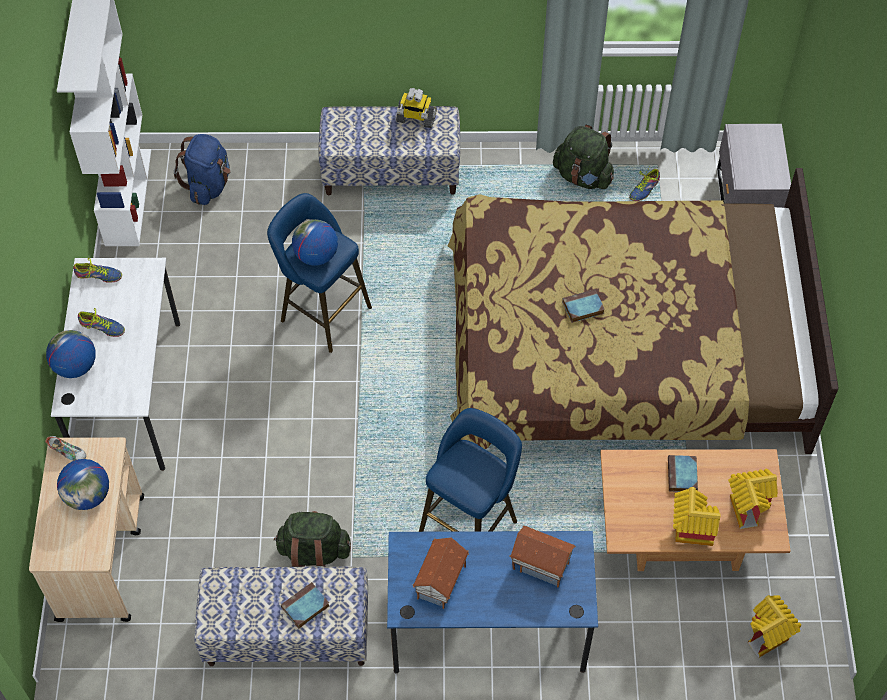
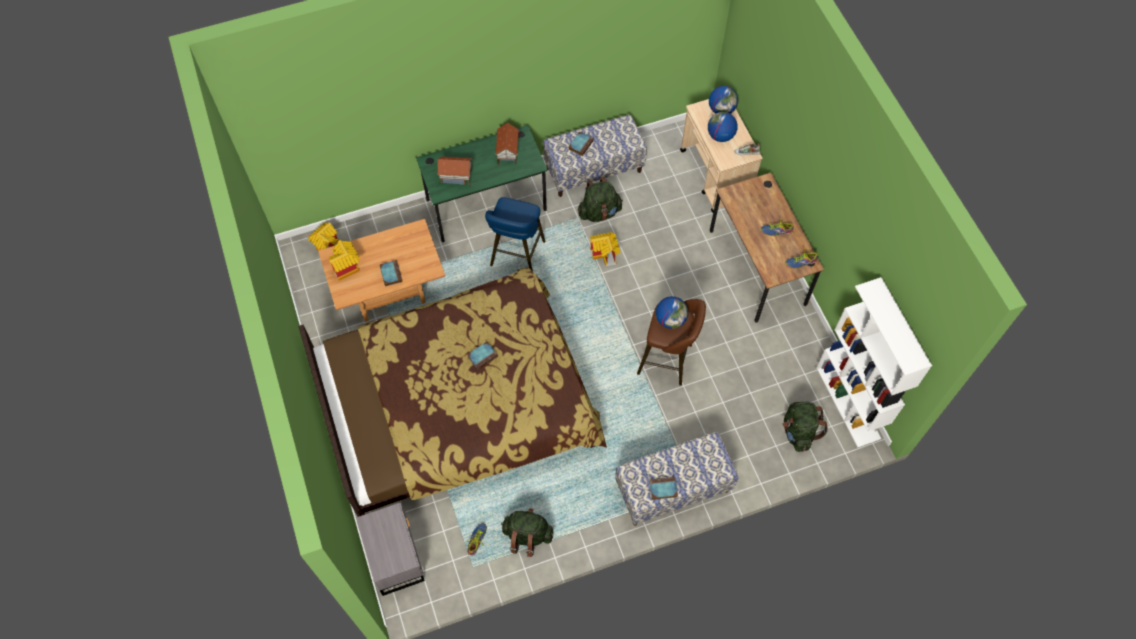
camera: 160 degrees right, 5 degrees up
globe [46,330,96,378] -> globe moved to [709,86,738,114]
white desk [51,258,180,471] -> brown desk [710,173,824,323]
blue backpack [174,134,231,205] -> green backpack [782,402,828,452]
blue stool [267,193,372,353] -> brown stool [637,299,706,386]
blue desk [387,531,598,674] -> green desk [416,125,548,242]
toy robot [396,88,437,128] -> book [649,477,678,500]
toy house [673,487,720,546] -> toy house moved to [590,232,621,266]

